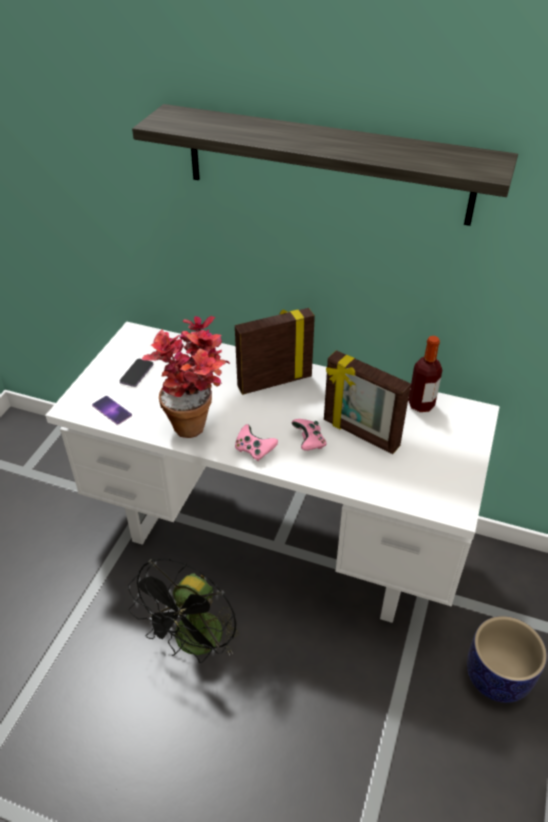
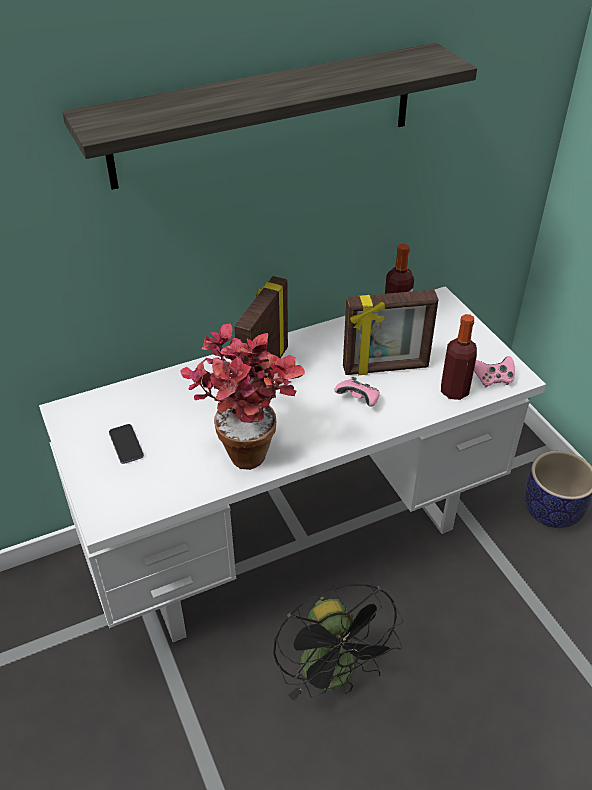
camera: 45 degrees left, 0 degrees up
phone [92,396,132,425] -> none
pink game controller [235,424,278,461] -> pink game controller moved to [474,356,515,388]
none -> bottle [441,314,477,400]

